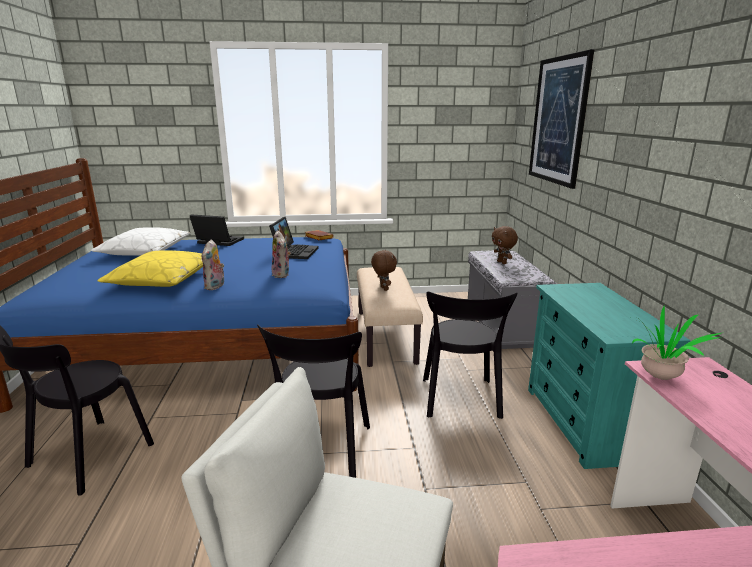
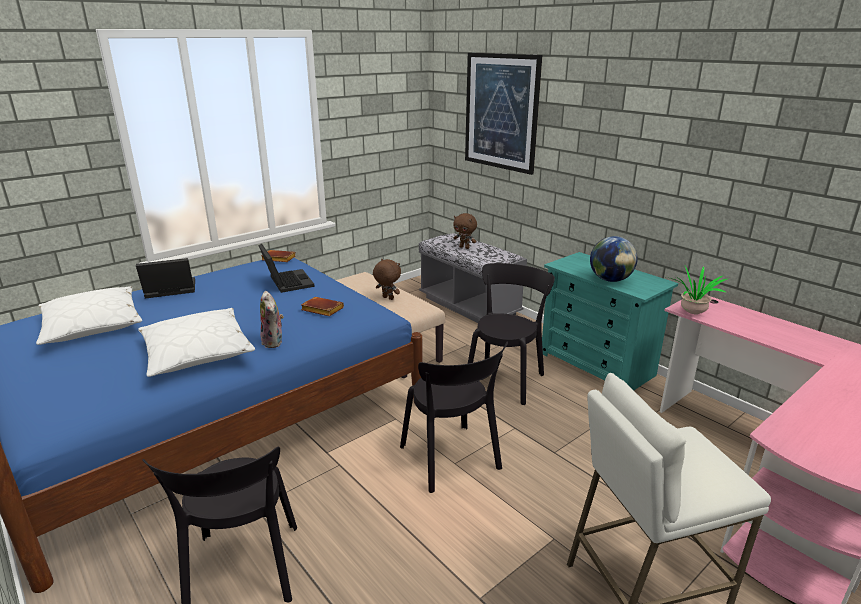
camera: 35 degrees left, 5 degrees up
yellow pillow [97,251,203,287] -> white pillow [138,308,255,377]
plush toy [272,230,291,278] -> brown book [301,297,344,316]
black chair [423,291,517,419] -> black chair turned 120 degrees counterclockwise [468,263,555,405]
none -> globe [590,236,638,282]

